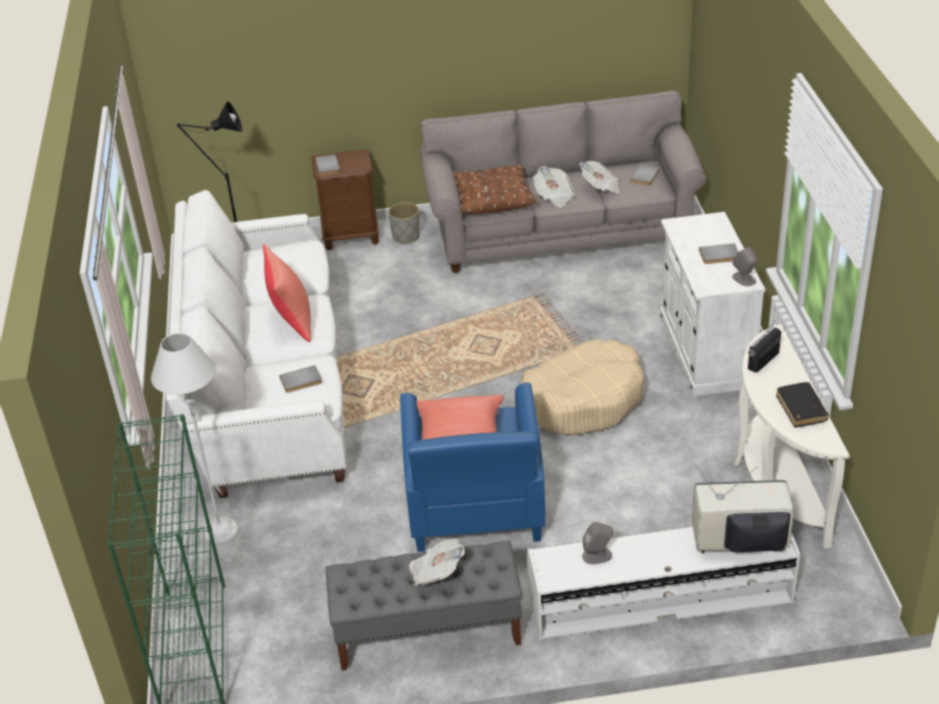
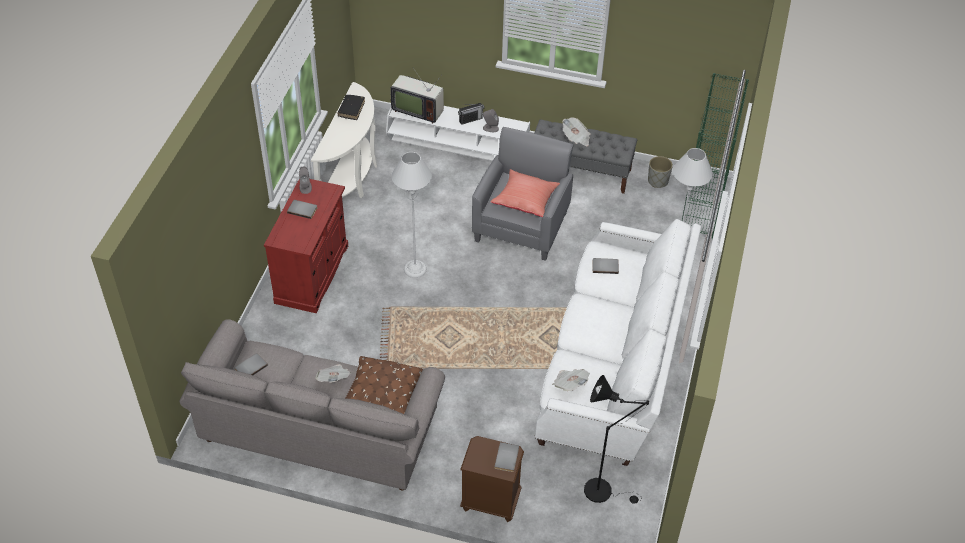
camera: 160 degrees left, 10 degrees up
red pillow [263,244,311,342] -> none
grey planter [388,202,420,244] -> grey planter moved to [648,156,673,188]
blue armchair [400,382,545,552] -> grey armchair [472,127,574,261]
beige dog bed [521,339,644,435] -> grey floor lamp [392,152,432,278]
newspaper [580,161,619,193] -> newspaper moved to [552,369,590,391]
white cabinet [660,212,765,396] -> red cabinet [264,179,348,313]
radio [748,321,781,373] -> radio moved to [458,103,484,125]

